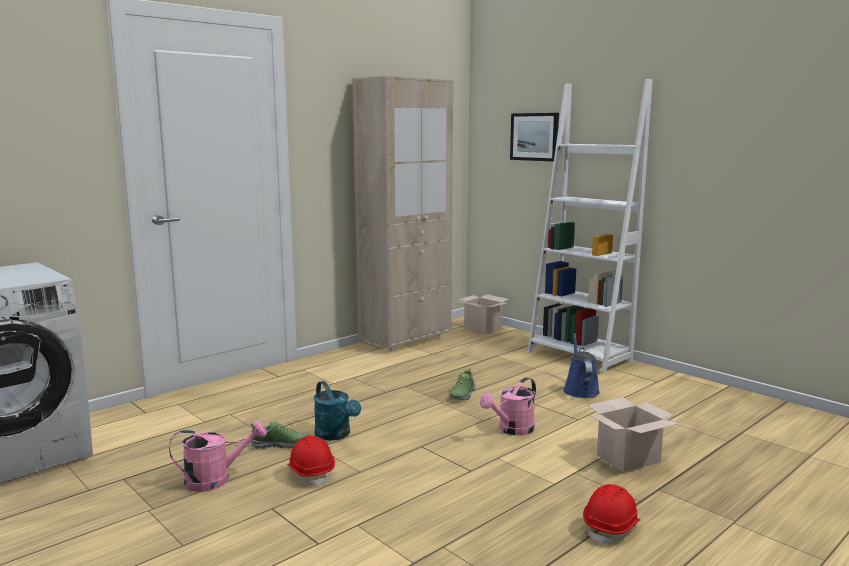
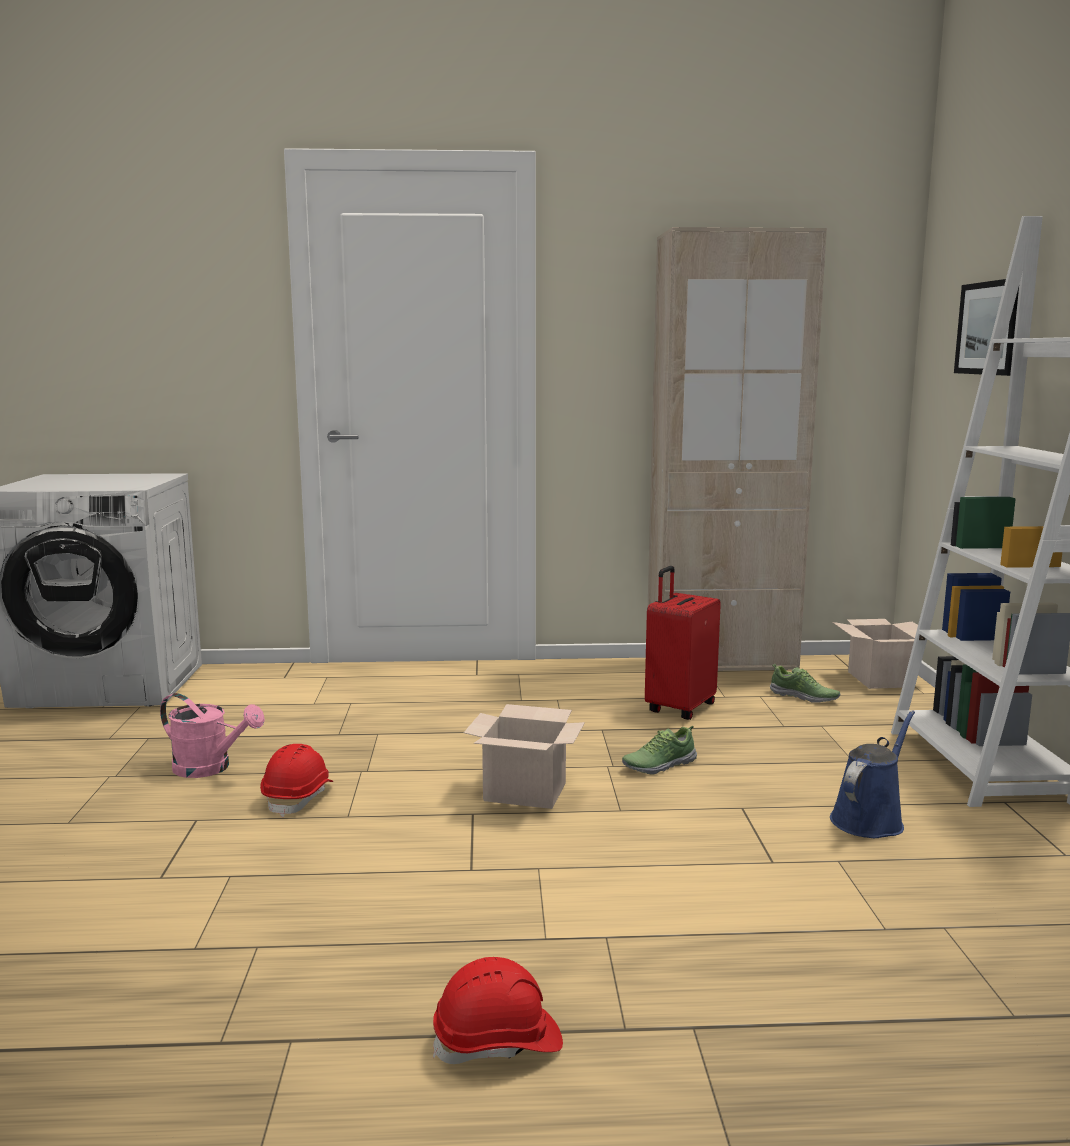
camera: 40 degrees right, 0 degrees up
shoe [250,422,310,449] -> shoe moved to [770,664,840,703]
turquoise watering can [314,381,361,440] -> none
pink watering can [480,377,536,435] -> none
cardboard box [587,397,679,472] -> cardboard box moved to [464,704,585,809]
none -> red suitcase [645,566,721,720]

